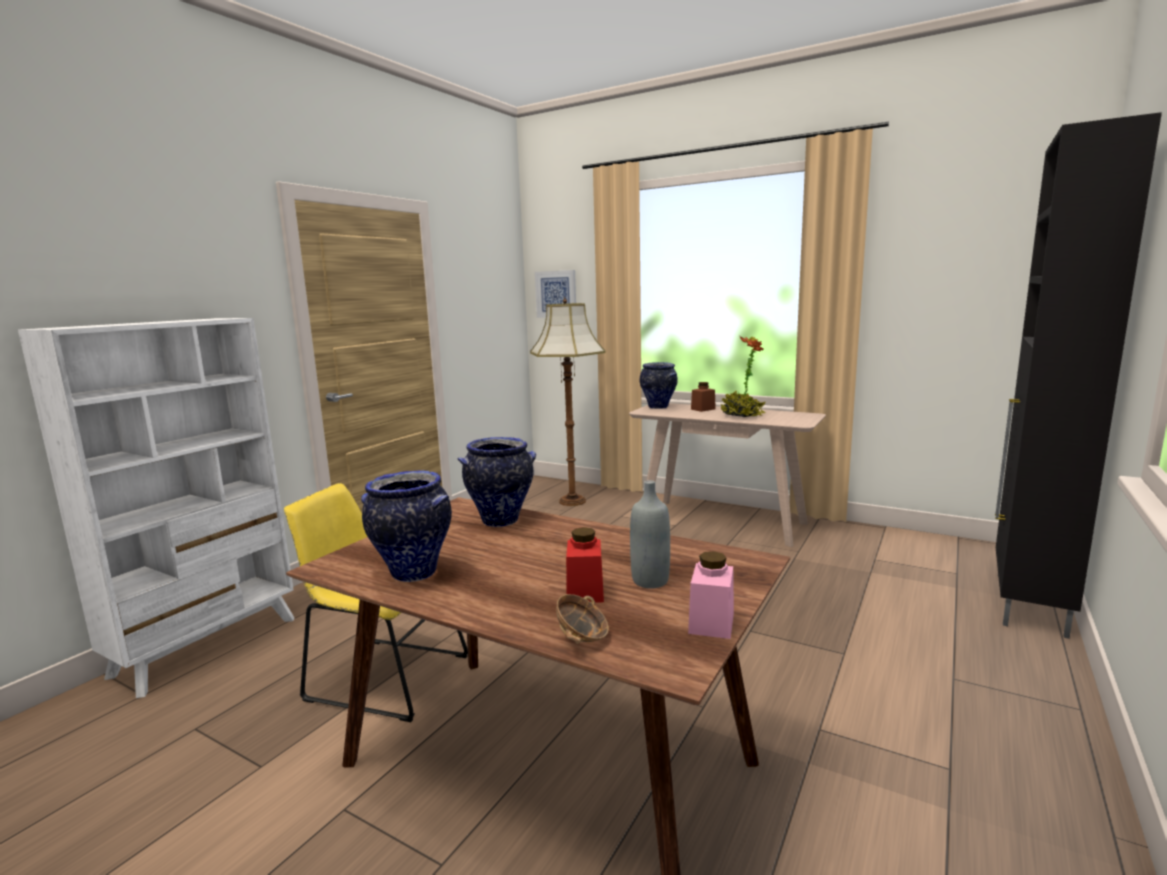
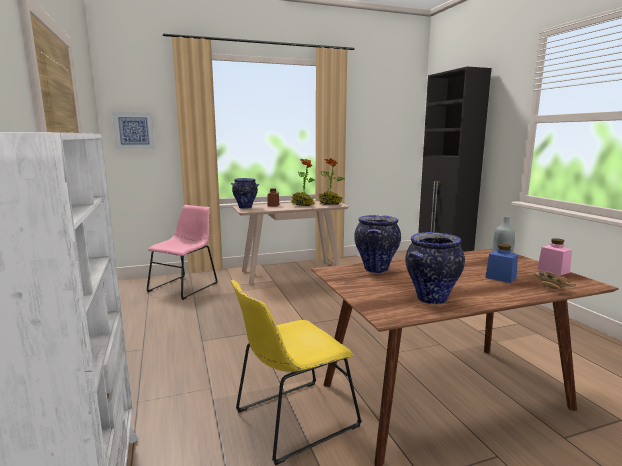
camera: 50 degrees left, 0 degrees up
floor lamp [530,297,605,506] -> pink chair [146,205,218,300]
red jar [566,527,604,603] -> blue jar [485,244,518,283]
none -> potted plant [319,158,345,205]

